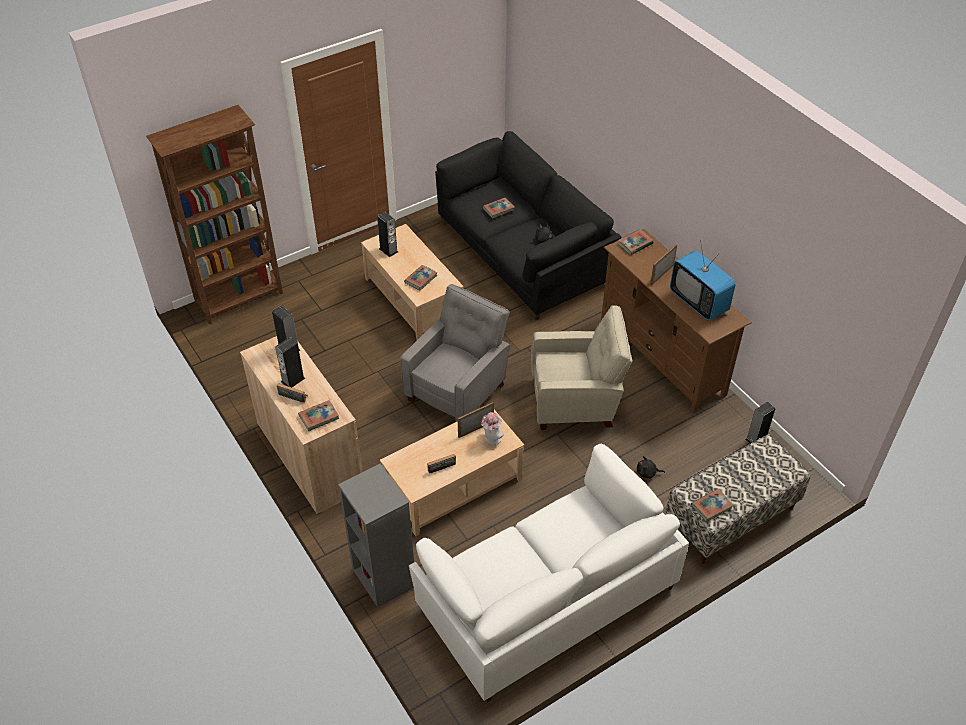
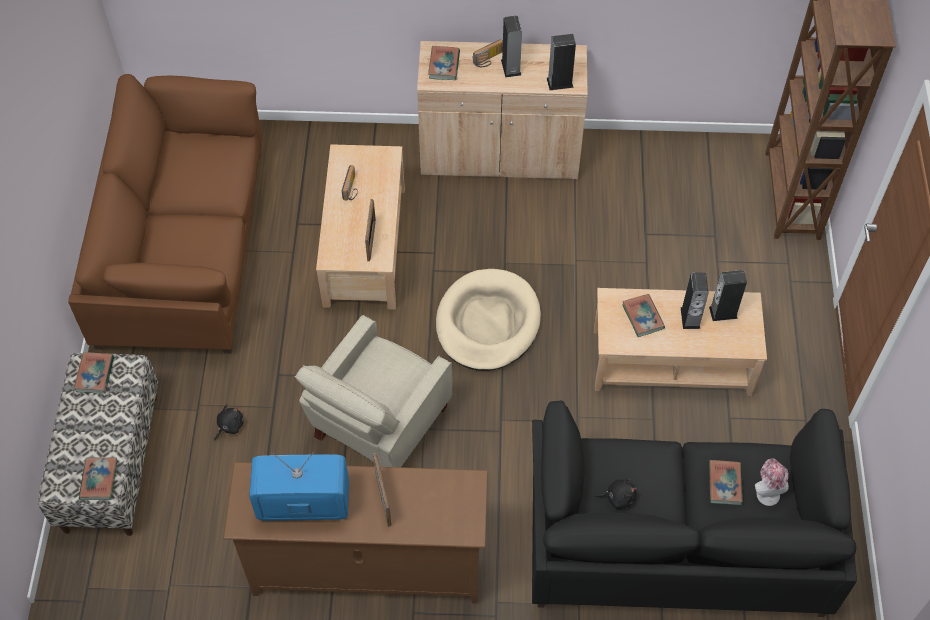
camera: 125 degrees right, 10 degrees up
grey bookcase [338,463,414,608] -> none
grey armchair [400,284,510,421] -> beige dog bed [436,269,541,371]
white sofa [409,444,689,703] -> brown sofa [68,74,263,354]
hat [481,412,504,445] -> hat moved to [755,458,789,506]
book [618,229,654,255] -> book moved to [79,457,117,500]
speaker [745,402,775,444] -> speaker moved to [680,272,709,329]

